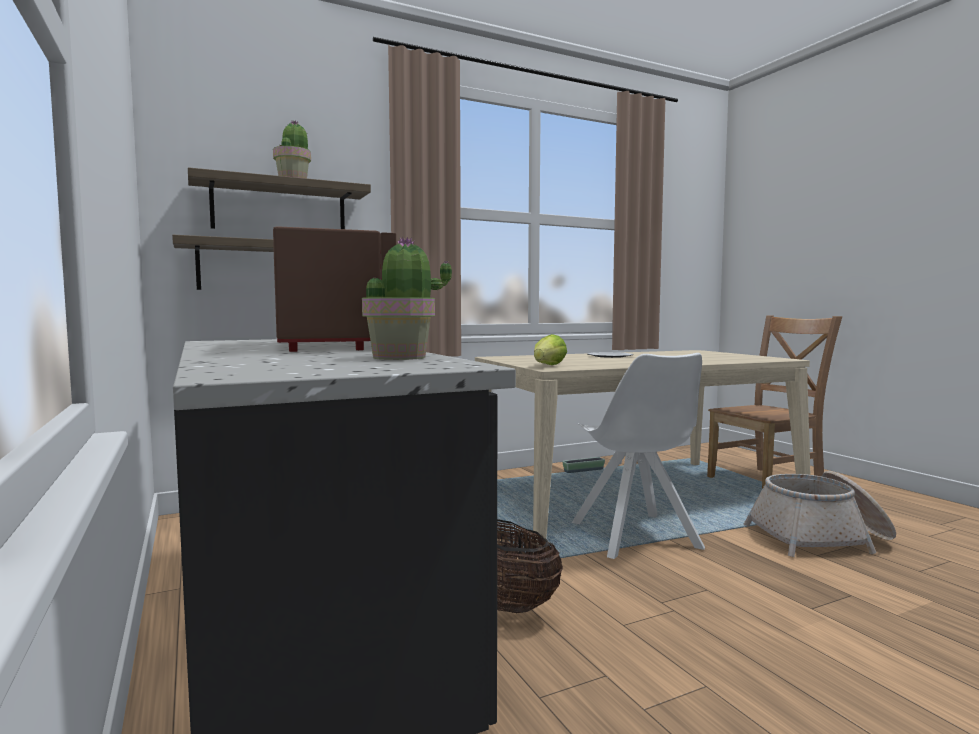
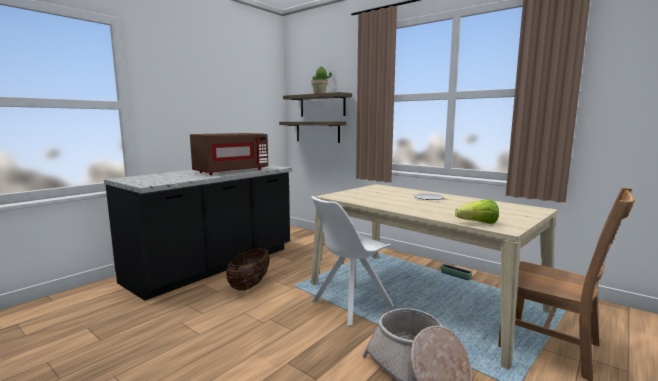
camera: 65 degrees right, 5 degrees up
potted plant [362,237,452,360] -> none
lettuce [534,334,567,365] -> lettuce moved to [455,199,499,224]

